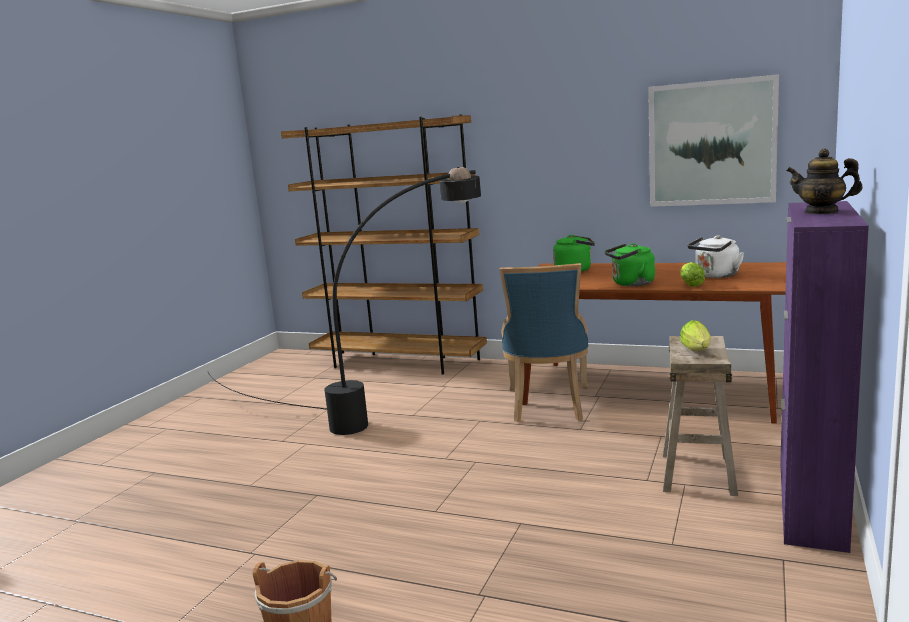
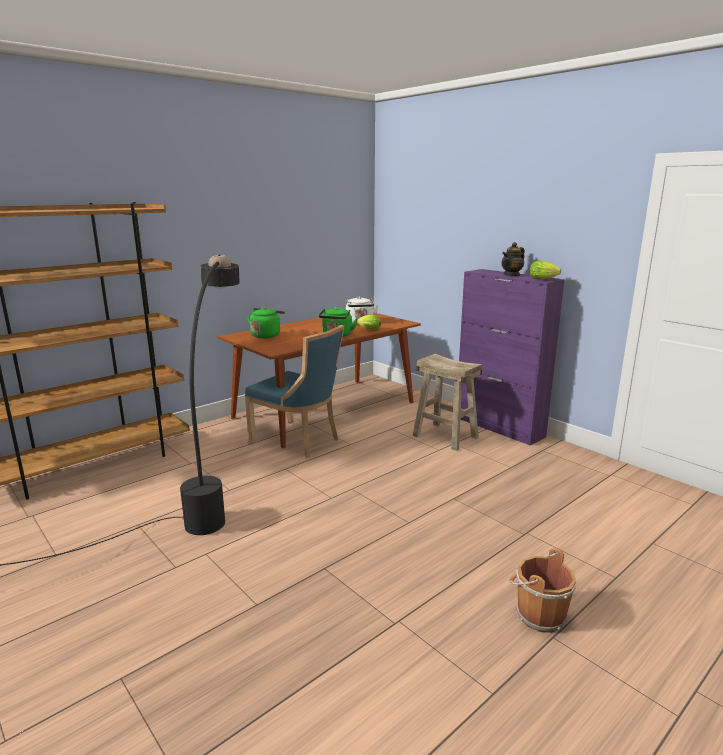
camera: 65 degrees left, 5 degrees up
picture [648,74,779,207] -> none
lettuce [680,320,711,351] -> lettuce moved to [530,261,561,280]

